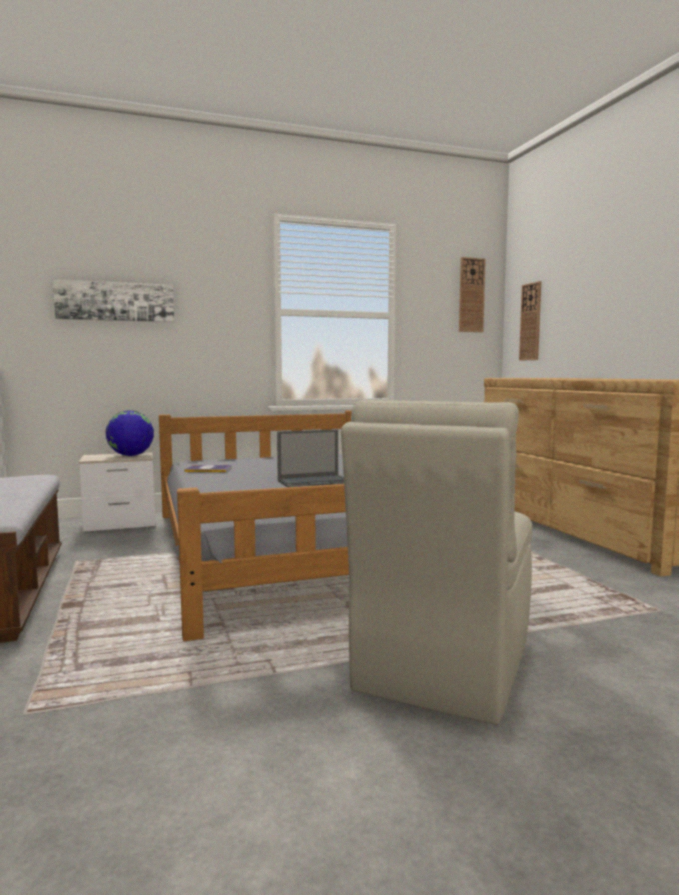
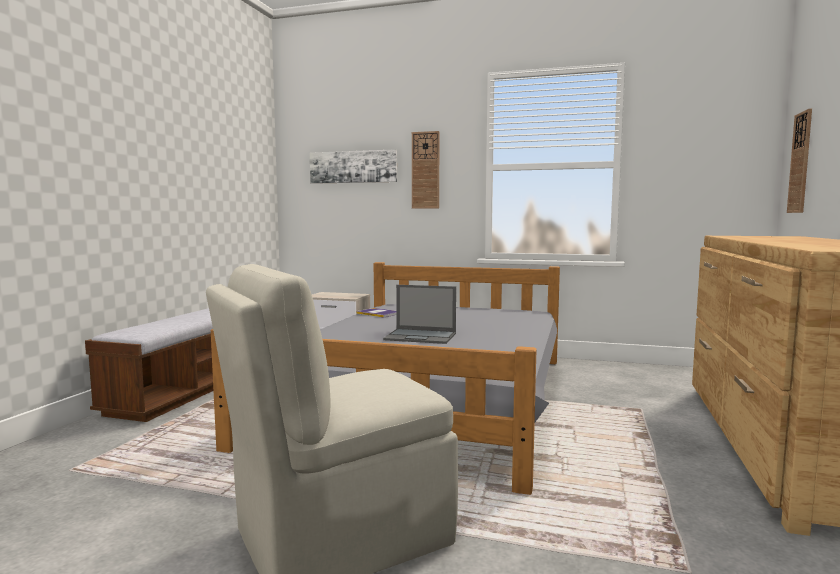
camera: 35 degrees right, 0 degrees up
globe [105,410,154,456] -> none
wall clock [459,257,486,332] -> wall clock moved to [412,131,440,209]

